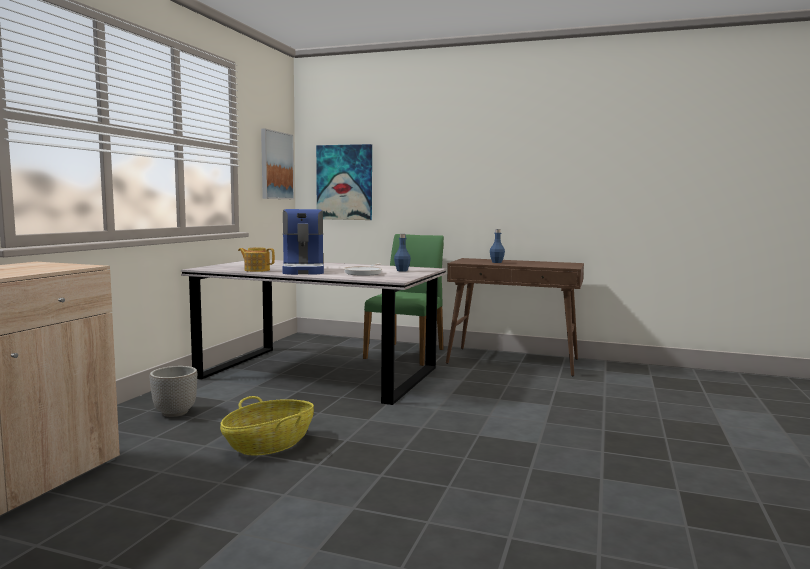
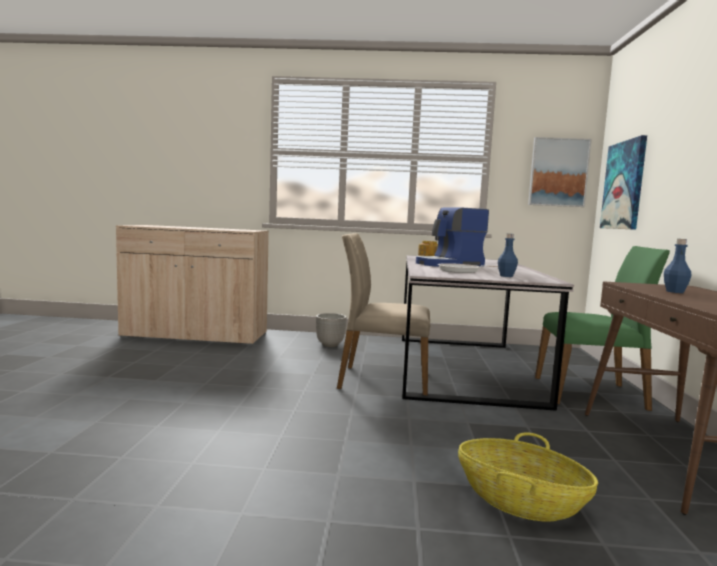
camera: 75 degrees right, 0 degrees up
basket [220,396,314,456] -> basket moved to [458,432,598,522]
none -> beige chair [337,233,430,395]

